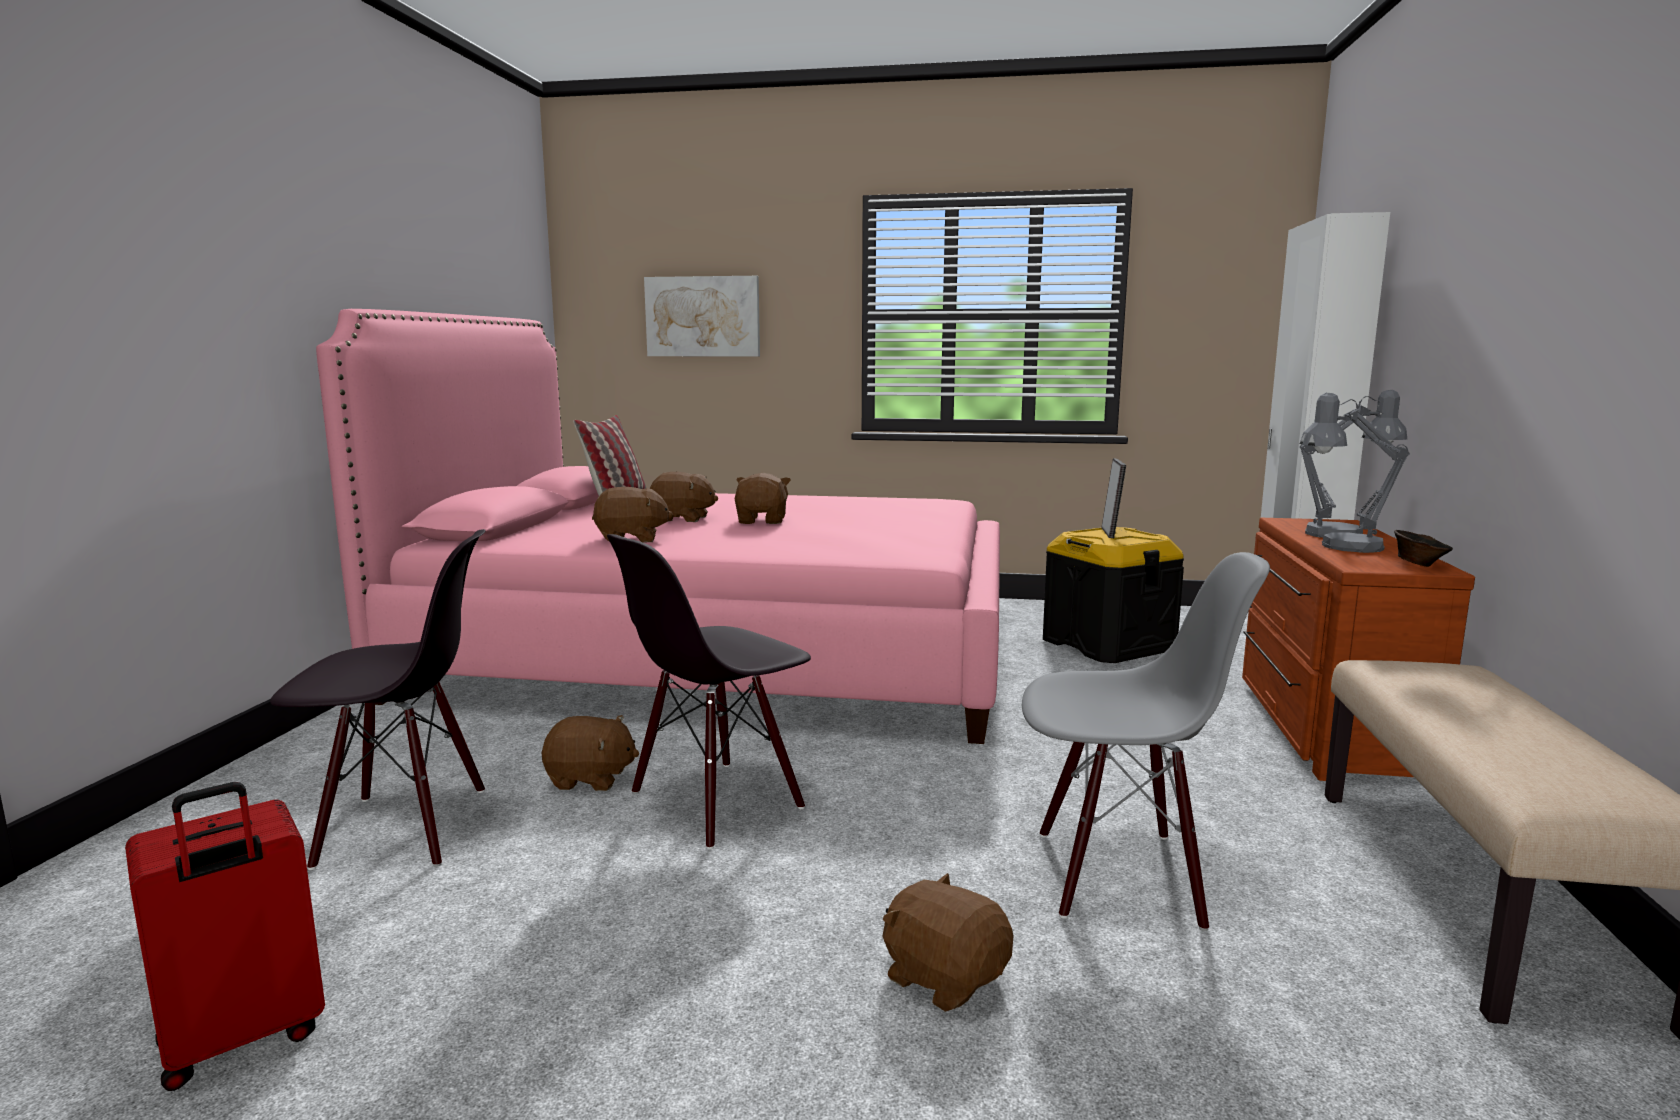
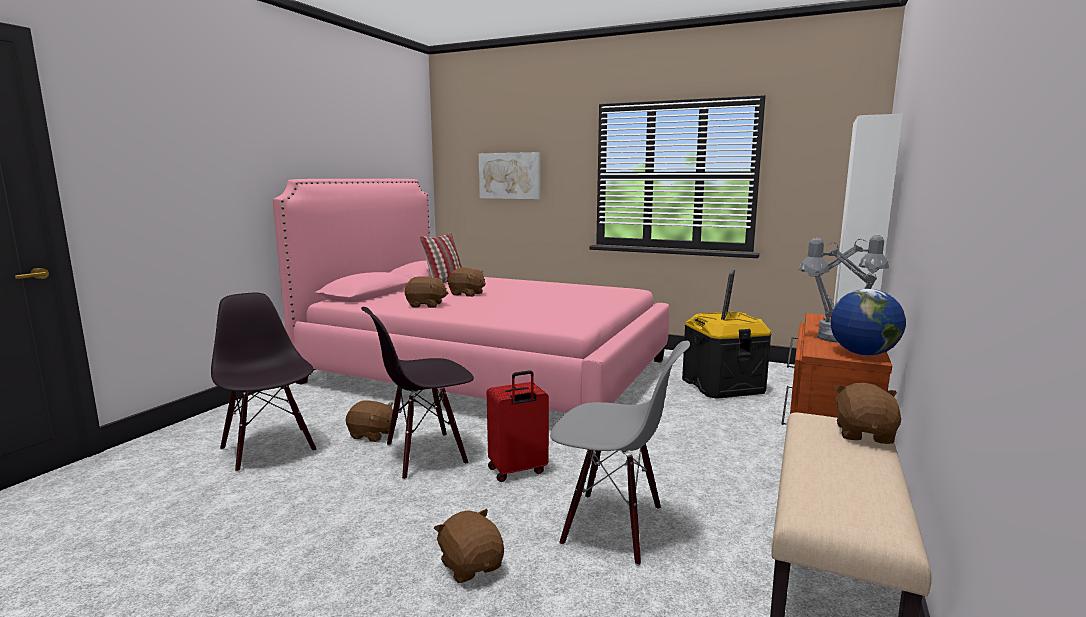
camera: 15 degrees right, 0 degrees up
red suitcase [125,782,325,1091] -> red suitcase moved to [487,370,549,482]
black chair [270,529,486,870] -> black chair turned 135 degrees counterclockwise [211,292,317,472]
brown plush toy [735,473,791,524] -> brown plush toy moved to [834,383,901,444]
brown bowl [1394,530,1453,567] -> globe [831,289,906,356]

